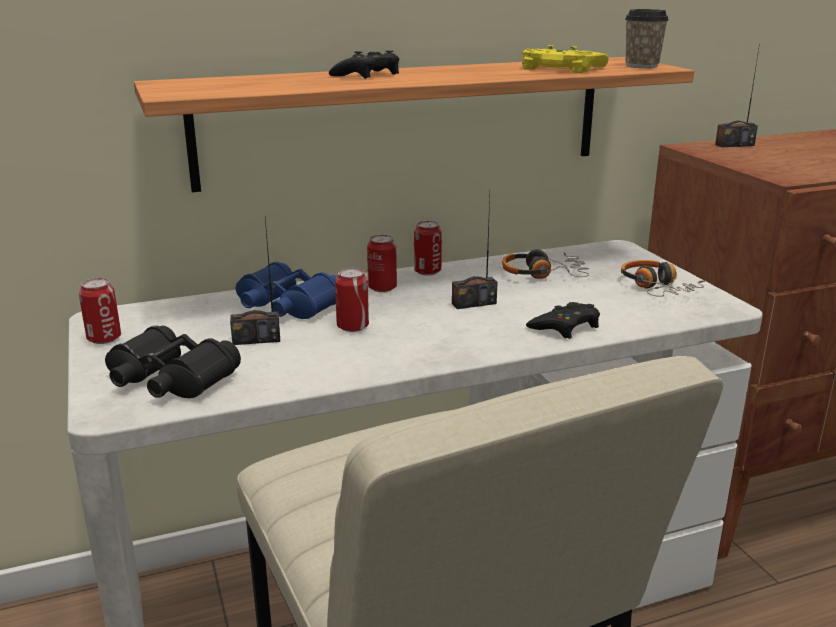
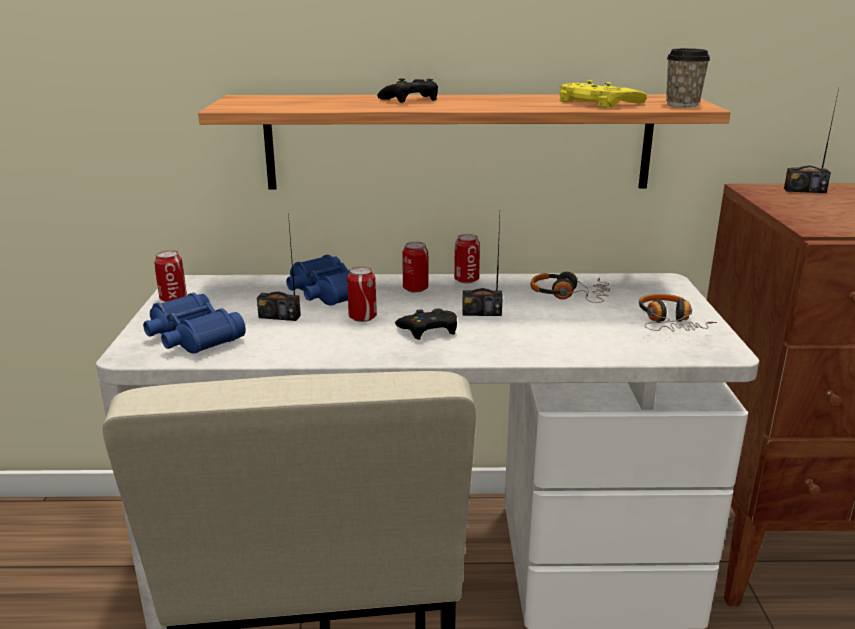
camera: 20 degrees right, 0 degrees up
black binoculars [105,325,241,398] -> blue binoculars [143,293,246,354]
black game controller [526,302,600,339] -> black game controller moved to [395,308,457,340]

